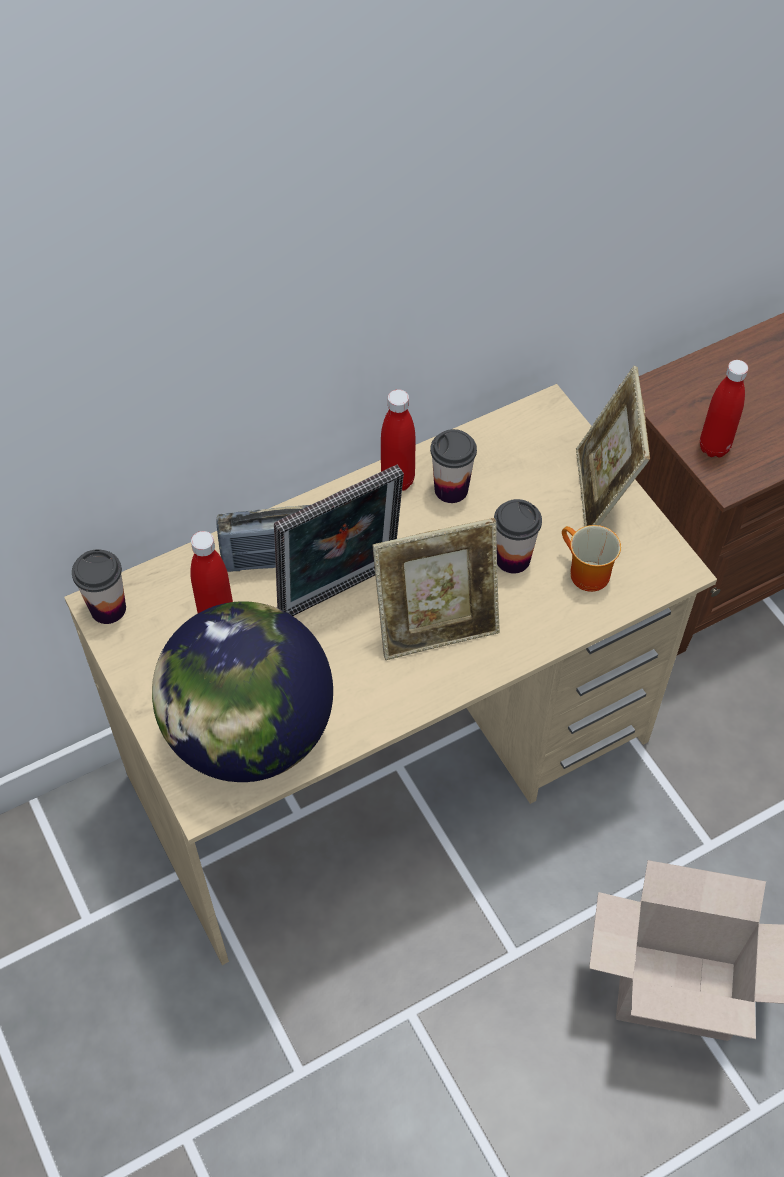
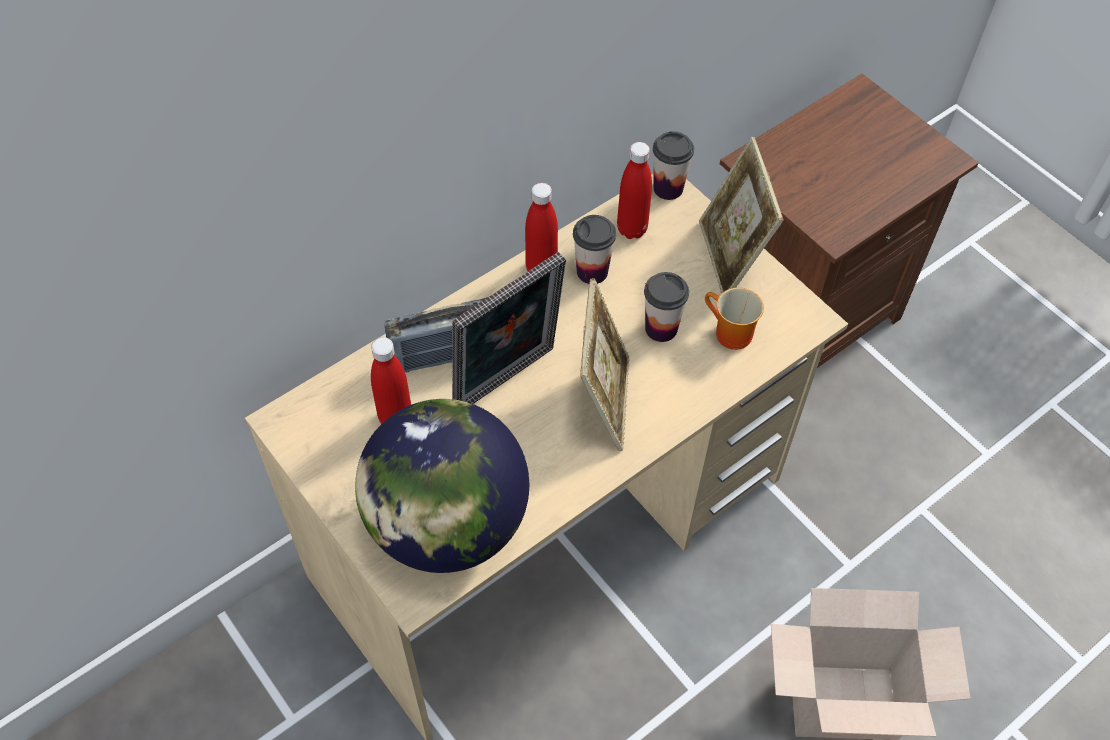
camera: 10 degrees left, 0 degrees up
cup [72,549,126,624] -> cup moved to [653,131,694,200]
picture frame [372,518,500,660] -> picture frame turned 60 degrees counterclockwise [580,278,630,451]
red bottle [700,360,748,458] -> red bottle moved to [617,142,652,239]

